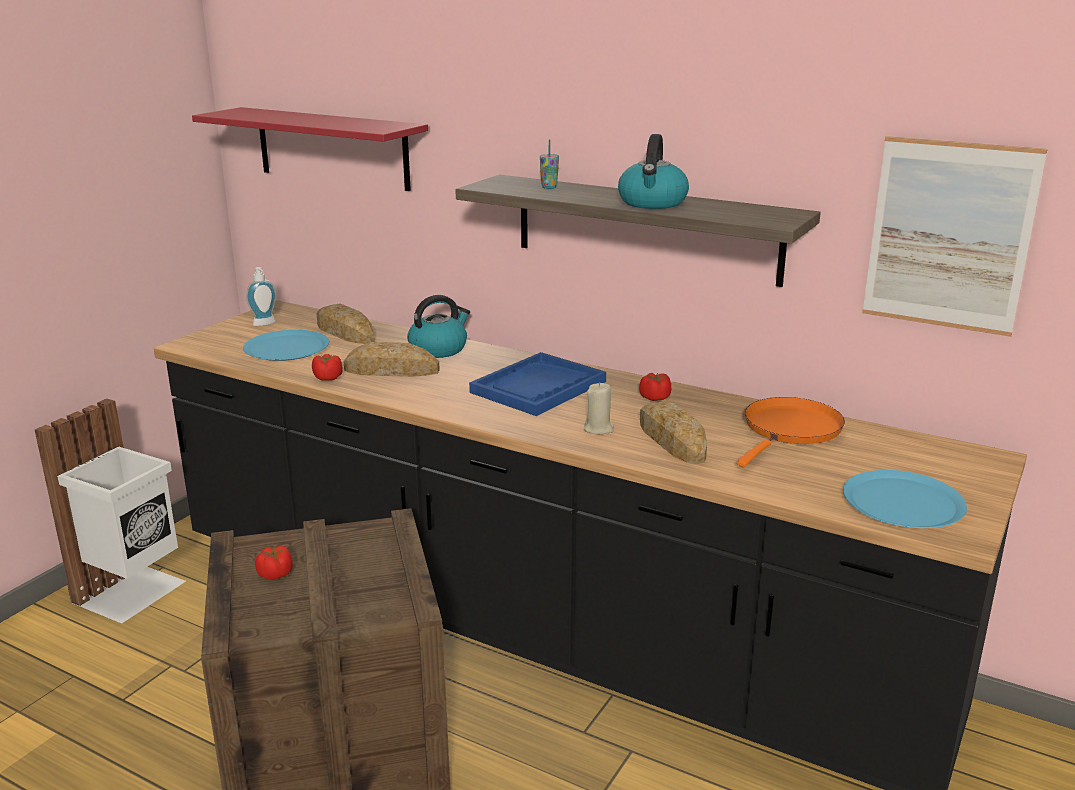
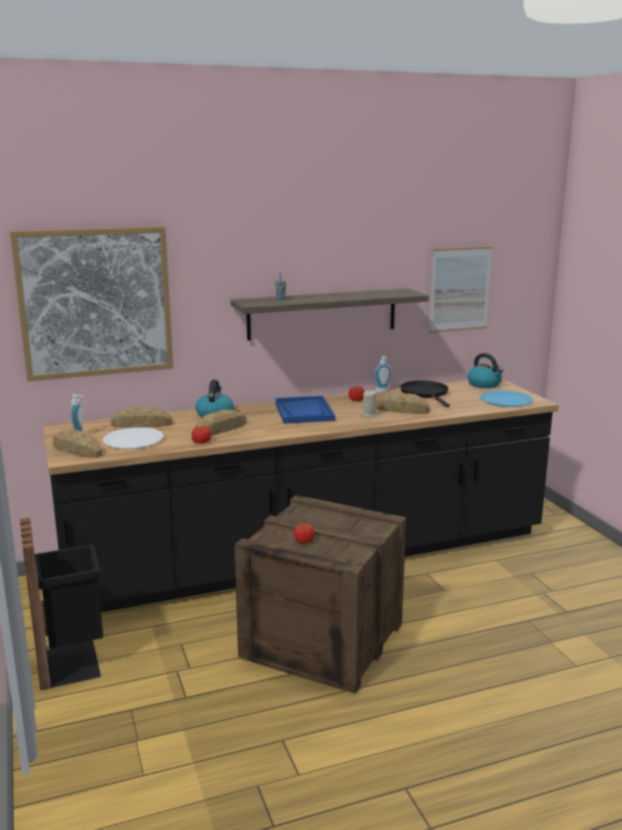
camera: 50 degrees left, 5 degrees down
white trash can [35,399,186,624] -> black trash can [20,518,103,690]
red shelf [192,107,428,191] -> picture [10,226,173,381]
blue plate [243,330,329,361] -> white plate [103,427,164,449]
kettle [618,134,689,209] -> kettle moved to [467,353,503,388]
orange frying pan [737,397,845,467] -> black frying pan [400,380,450,407]
none -> bread [52,429,103,458]
none -> soap dispenser [374,356,392,393]

